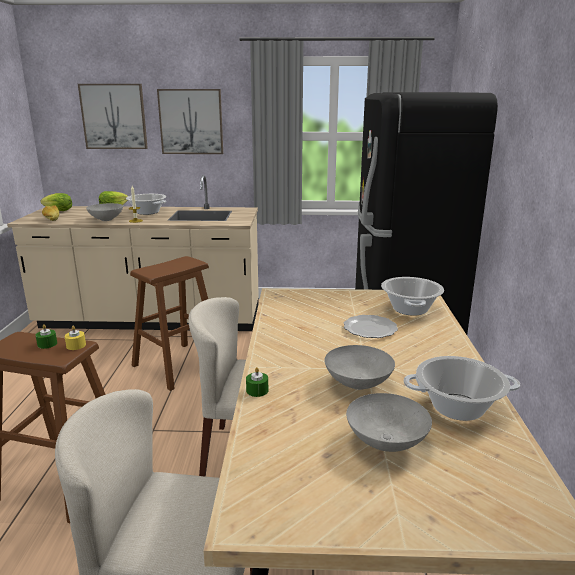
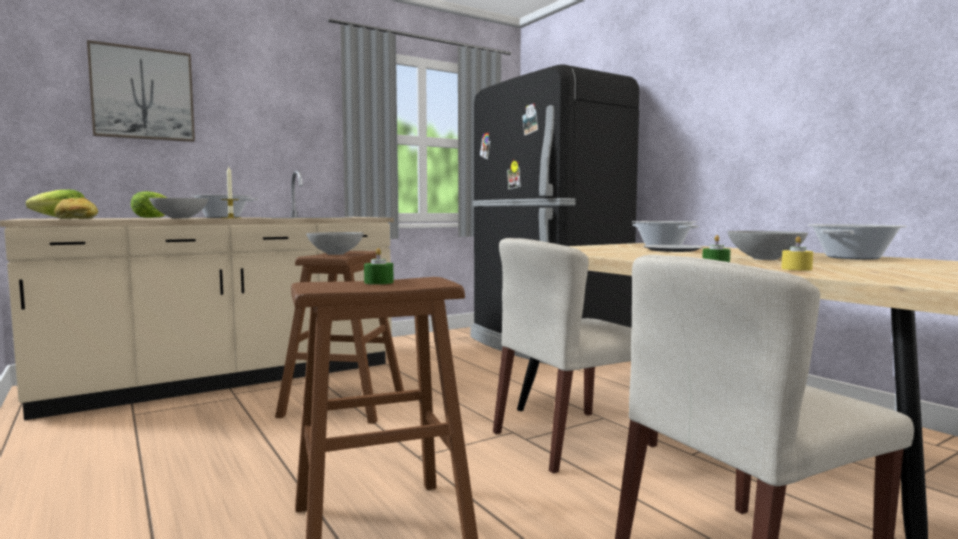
camera: 35 degrees left, 15 degrees down
yellow candle [65,326,86,350] -> yellow candle moved to [781,236,813,270]
picture [157,89,223,154] -> none
grey bowl [346,393,432,452] -> grey bowl moved to [306,232,364,255]

